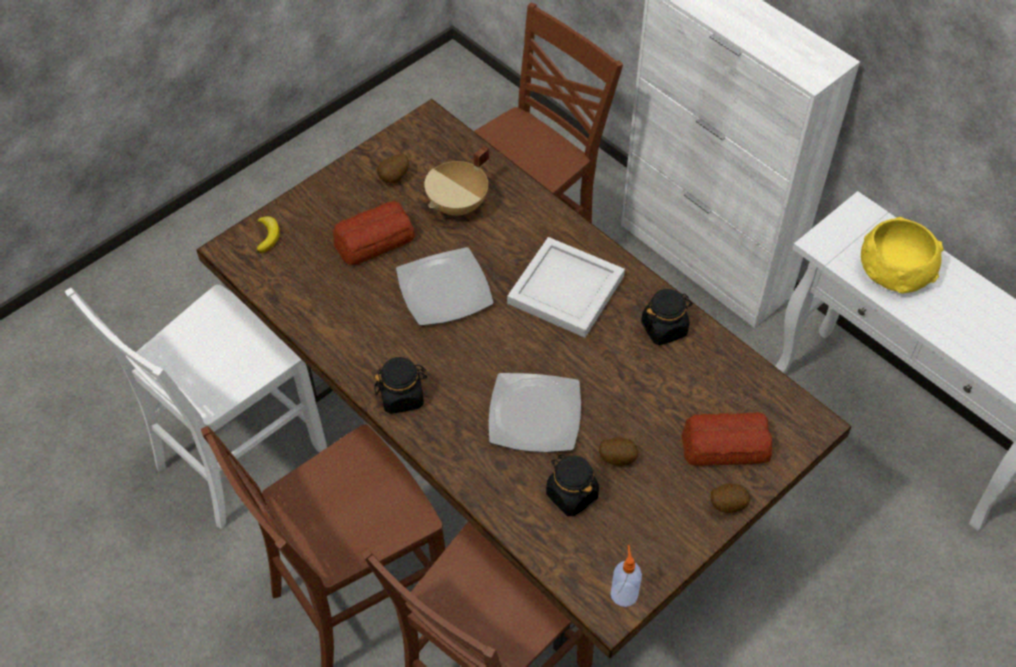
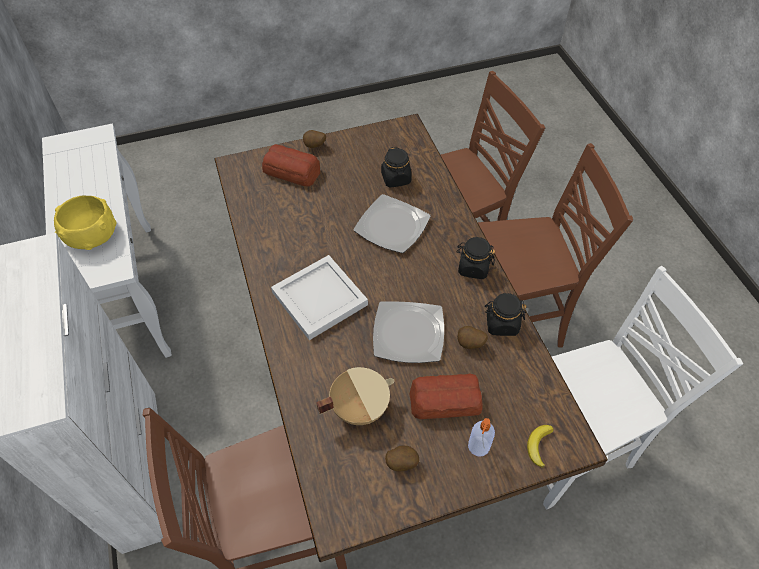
camera: 155 degrees left, 0 degrees up
potato [599,437,638,466] -> potato moved to [457,326,488,349]
soap dispenser [611,545,642,607] -> soap dispenser moved to [468,418,495,457]
black jar [641,289,693,345] -> black jar moved to [485,293,527,336]

